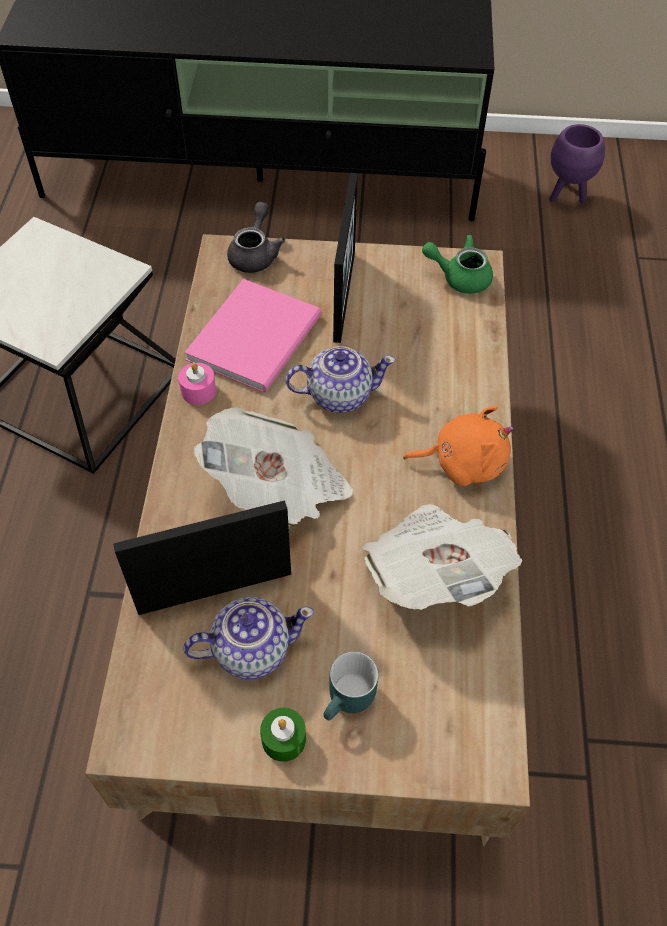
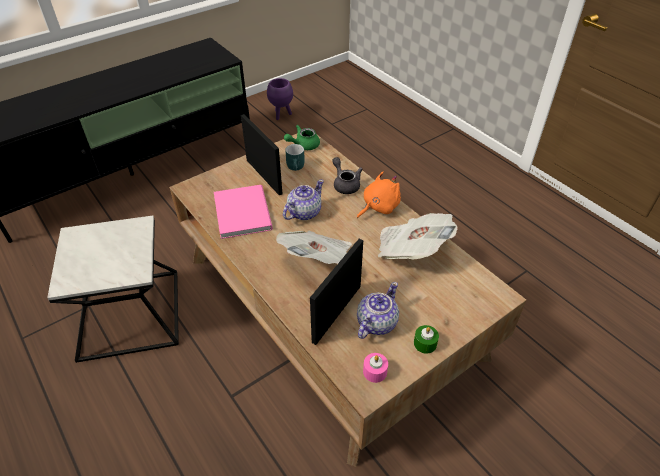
camera: 40 degrees left, 10 degrees down
pink candle [178,363,216,405] -> pink candle moved to [363,353,388,383]
grey teapot [227,202,285,273] -> grey teapot moved to [332,157,363,194]
turquoise mug [324,651,379,720] -> turquoise mug moved to [285,144,305,171]

